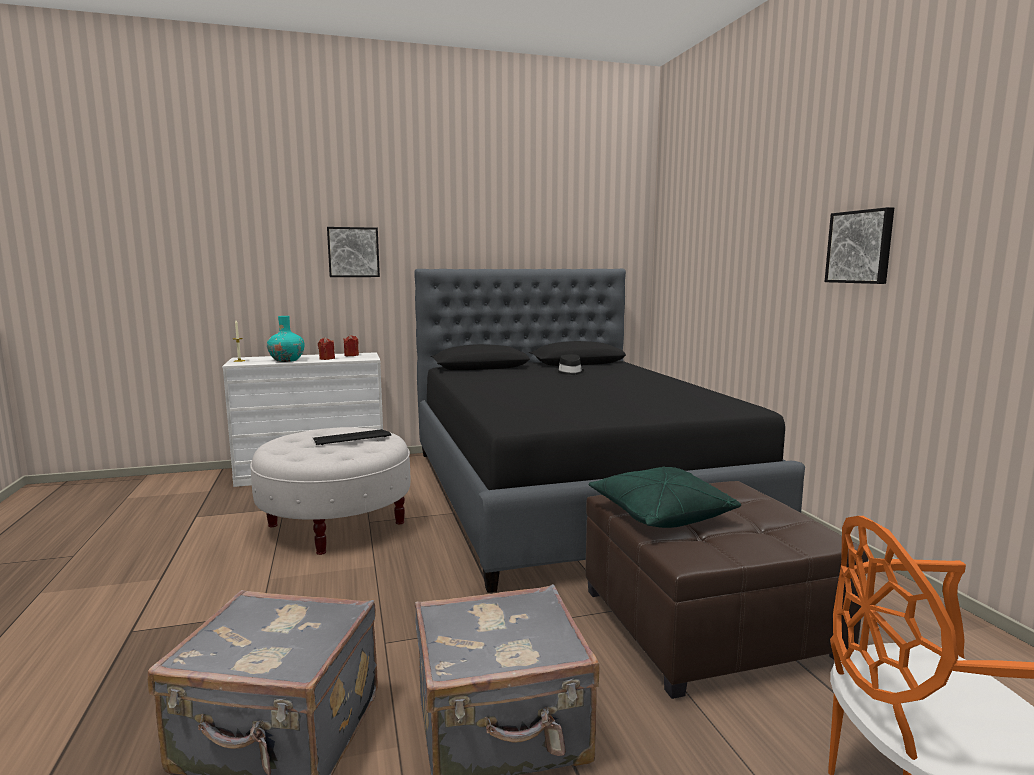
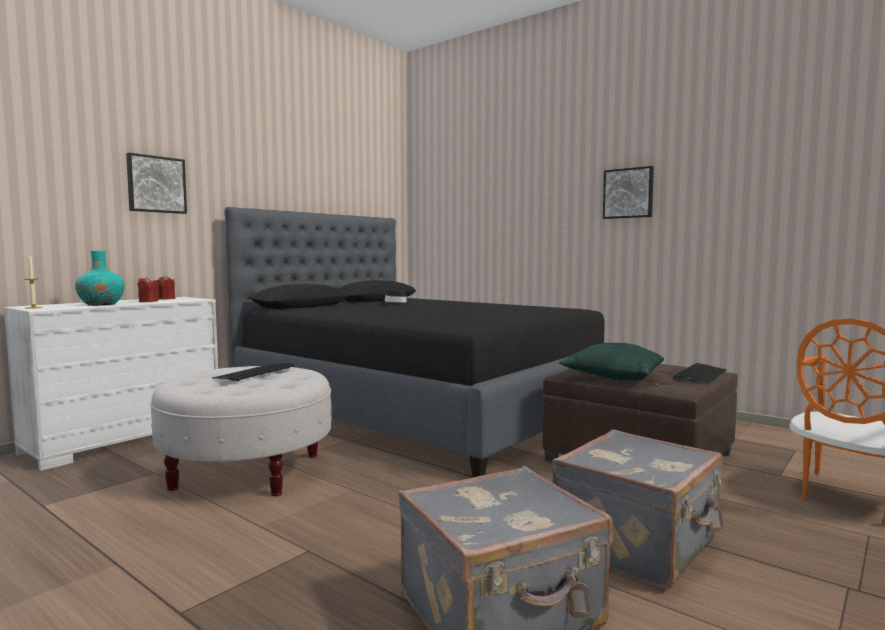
camera: 35 degrees left, 5 degrees down
none -> keyboard [674,363,727,383]

